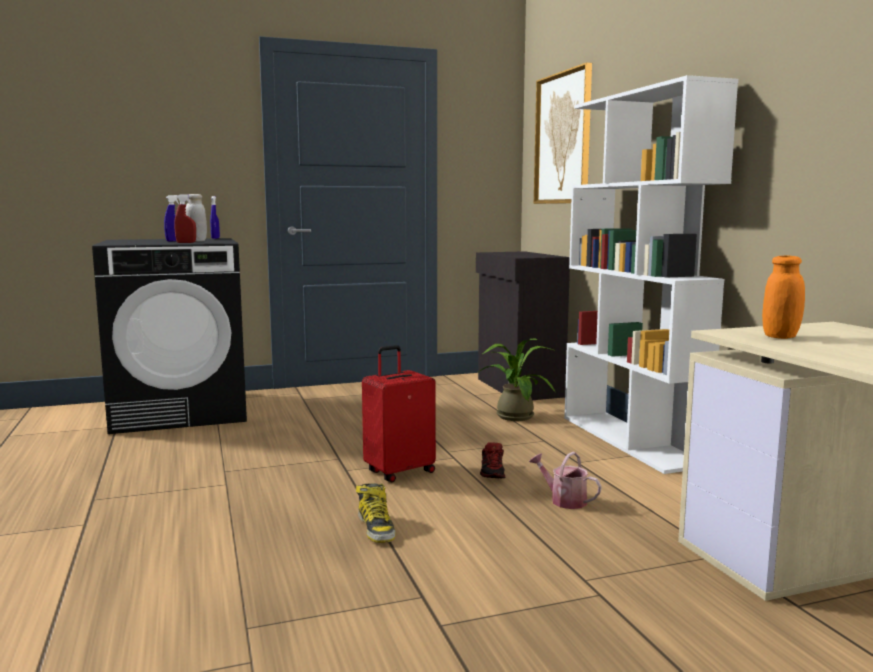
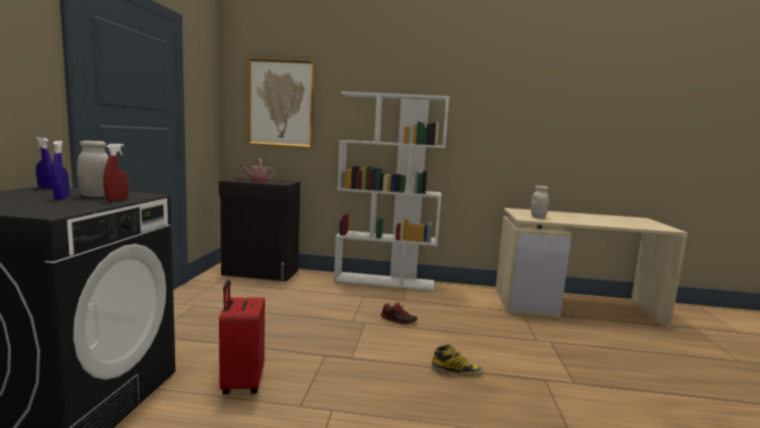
camera: 65 degrees left, 0 degrees up
red suitcase [362,345,436,482] -> red suitcase moved to [219,280,265,395]
potted plant [479,338,556,421] -> none
watering can [529,452,602,509] -> watering can moved to [238,158,275,182]
orange jar [762,256,805,339] -> white jar [531,185,549,218]

